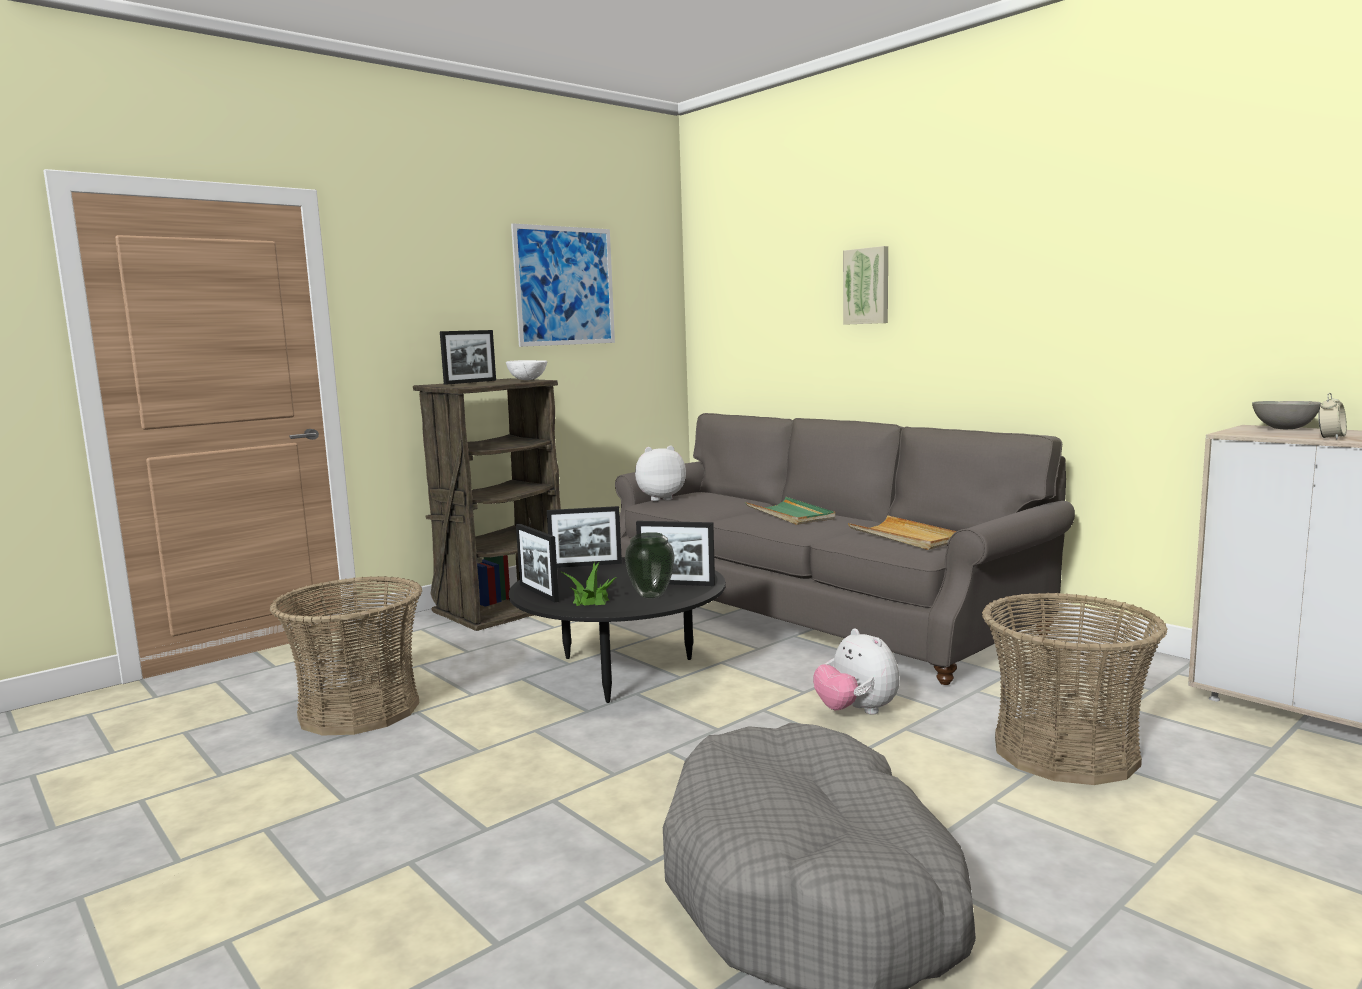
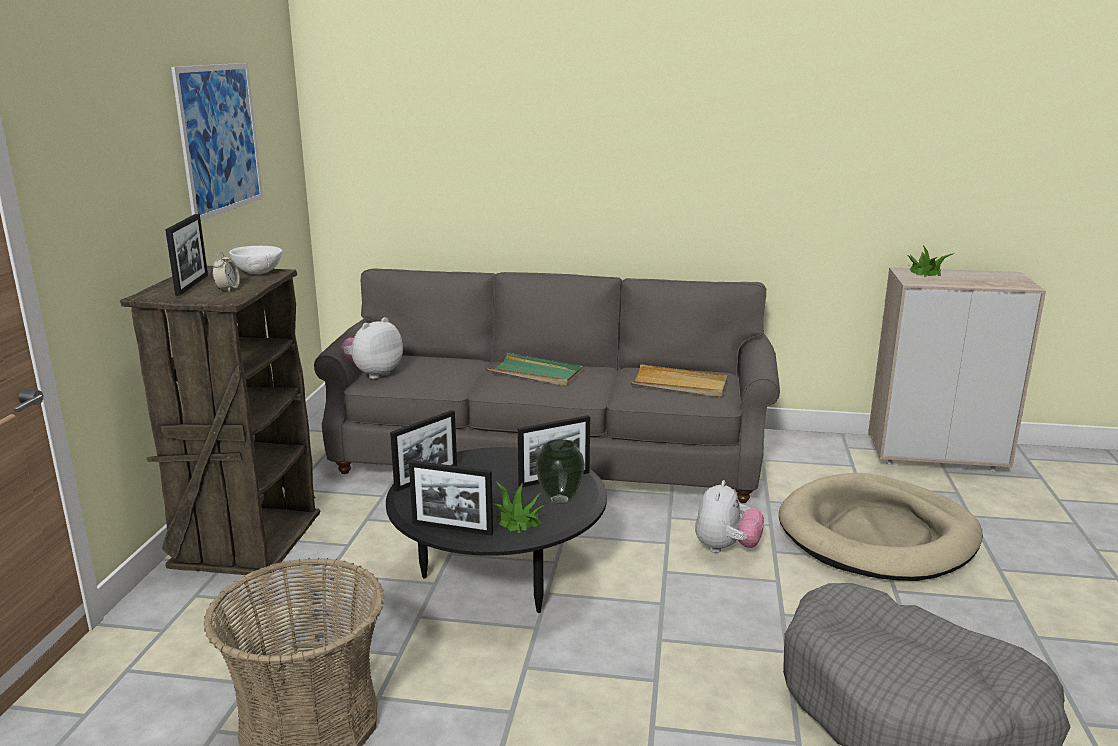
camera: 40 degrees left, 10 degrees up
plush toy [813,628,899,715] -> plush toy turned 90 degrees counterclockwise [695,480,764,553]
picture [843,246,888,325] -> none
basket [982,592,1168,785] -> beige dog bed [779,473,983,581]
grey bowl [1252,401,1321,429] -> potted plant [907,245,955,277]
alarm clock [1318,393,1347,440] -> alarm clock moved to [212,252,240,291]

